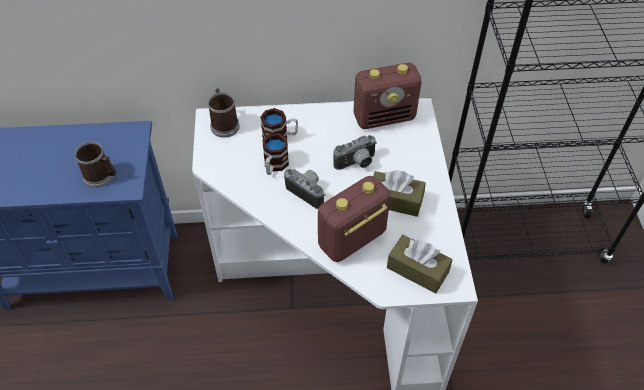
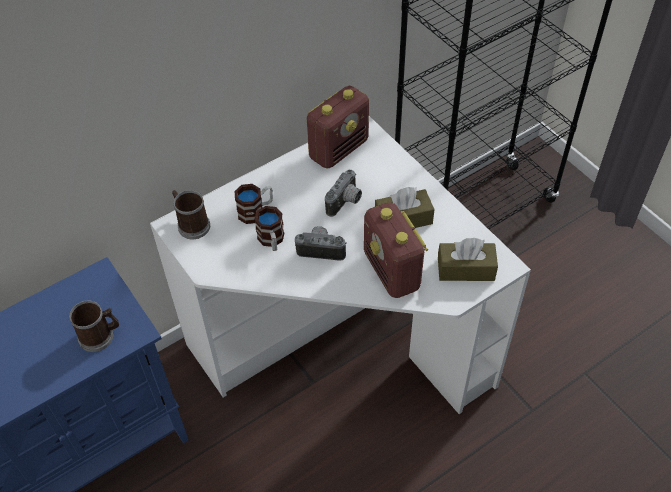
camera: 30 degrees left, 0 degrees up
radio [318,176,391,262] -> radio turned 45 degrees counterclockwise [364,202,428,298]

